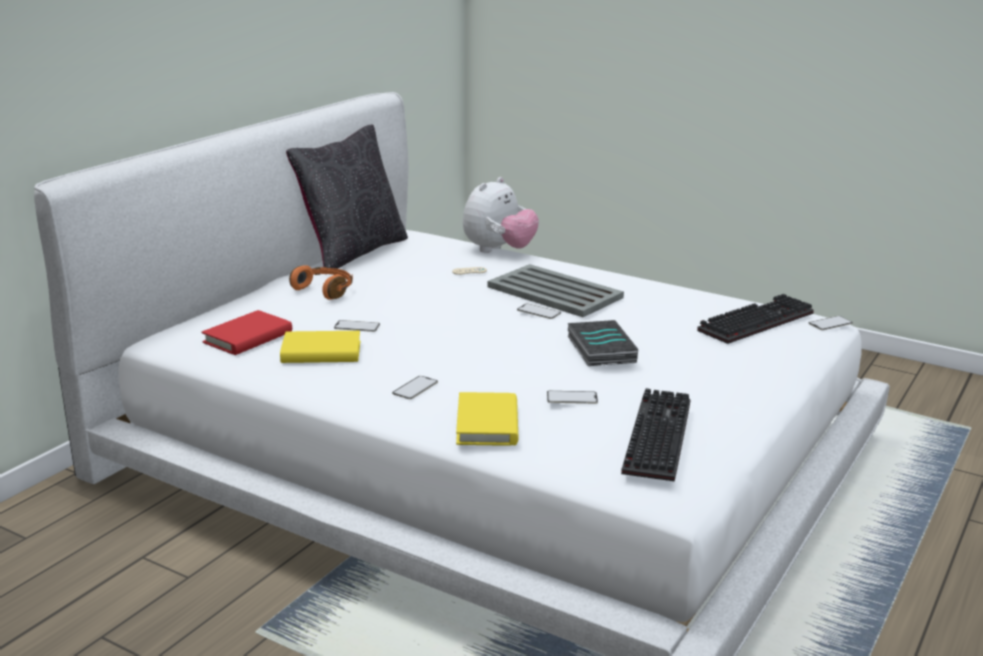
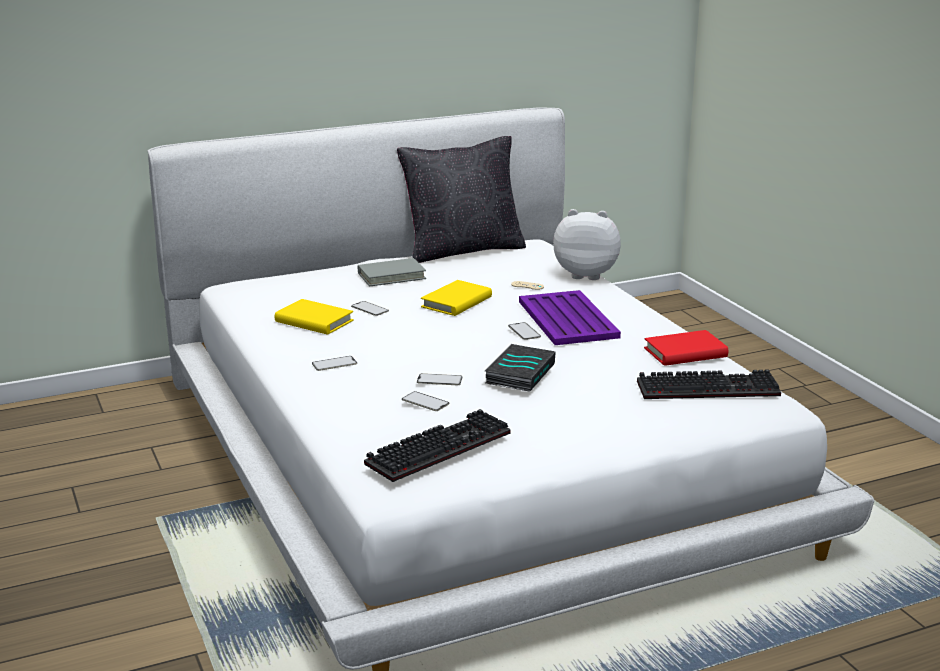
camera: 35 degrees right, 0 degrees up
red book [201,310,292,355] -> red book moved to [644,330,728,366]
orange headphones [289,265,353,300] -> grey book [358,258,426,286]
yellow book [456,392,518,446] -> yellow book moved to [421,280,492,316]
plush toy [463,177,539,253] -> plush toy turned 150 degrees counterclockwise [553,209,621,280]
grey tray [487,264,624,317] -> purple tray [519,290,621,345]
phone [808,316,853,330] -> phone moved to [417,373,462,385]

